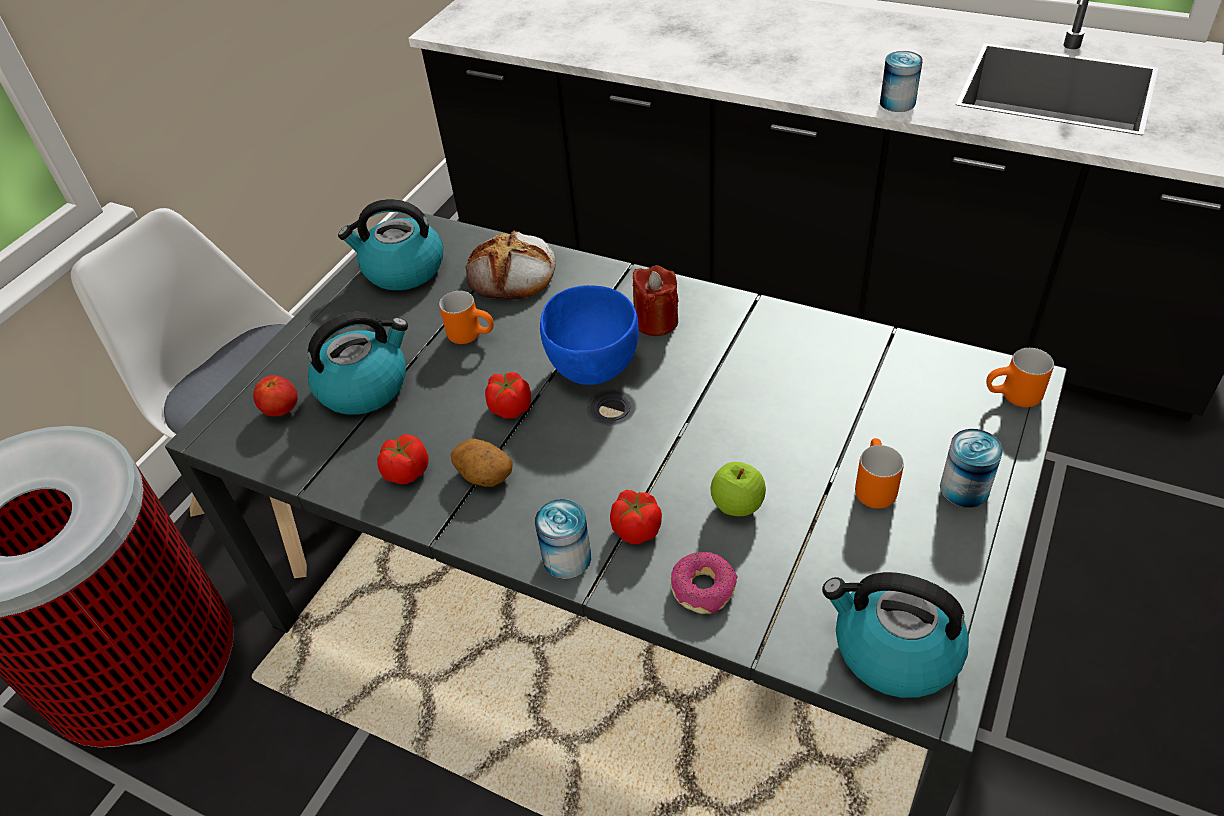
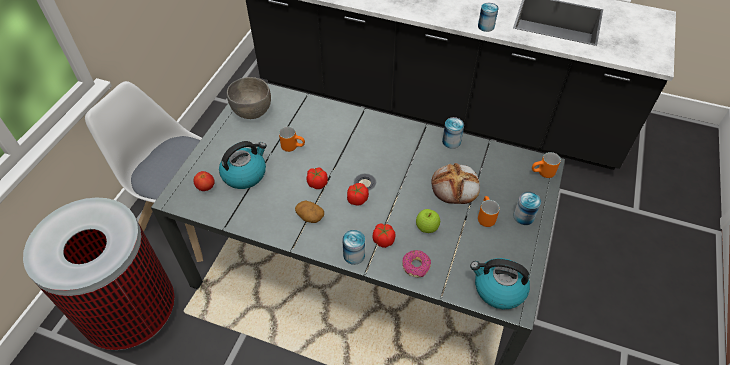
camera: 10 degrees left, 5 degrees up
kettle [338,199,443,290] -> grey bowl [227,77,271,119]
tomato [377,434,429,484] -> tomato moved to [347,183,369,206]
bread [465,231,556,299] -> bread moved to [431,163,480,204]
blue bowl [540,285,639,385] -> none
red candle [633,265,679,336] -> none
none -> can [442,117,464,149]

